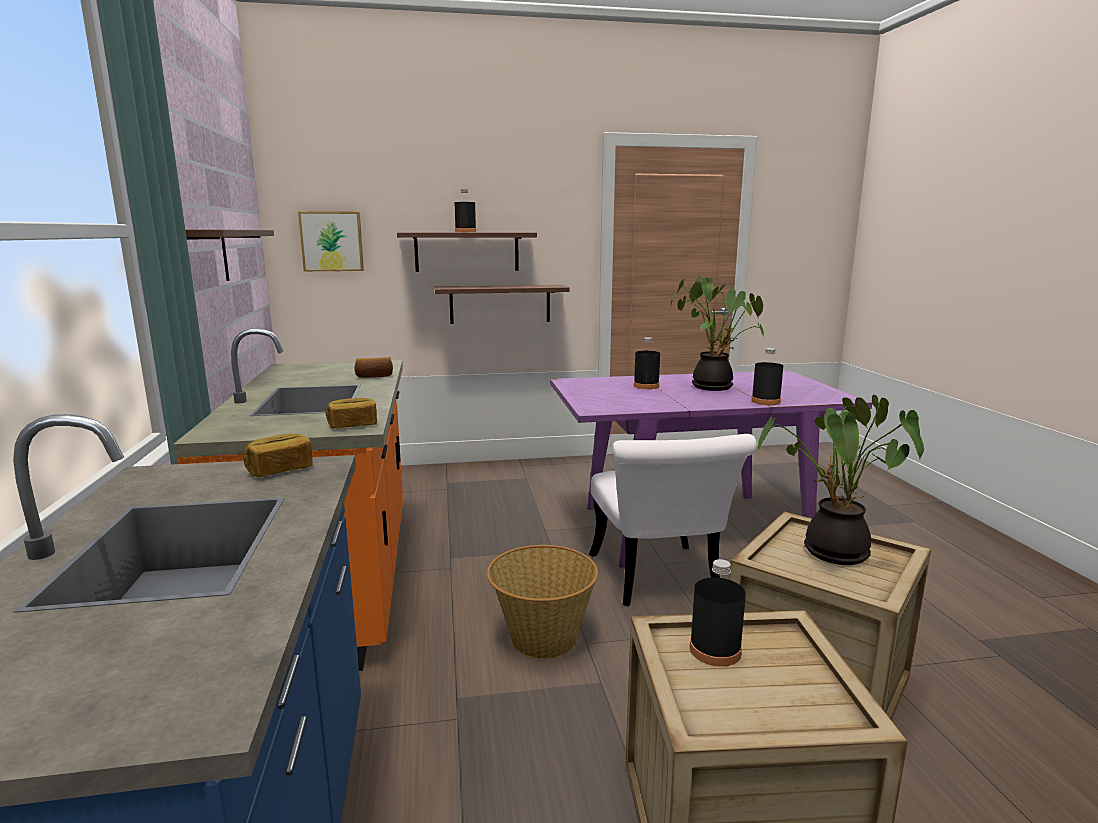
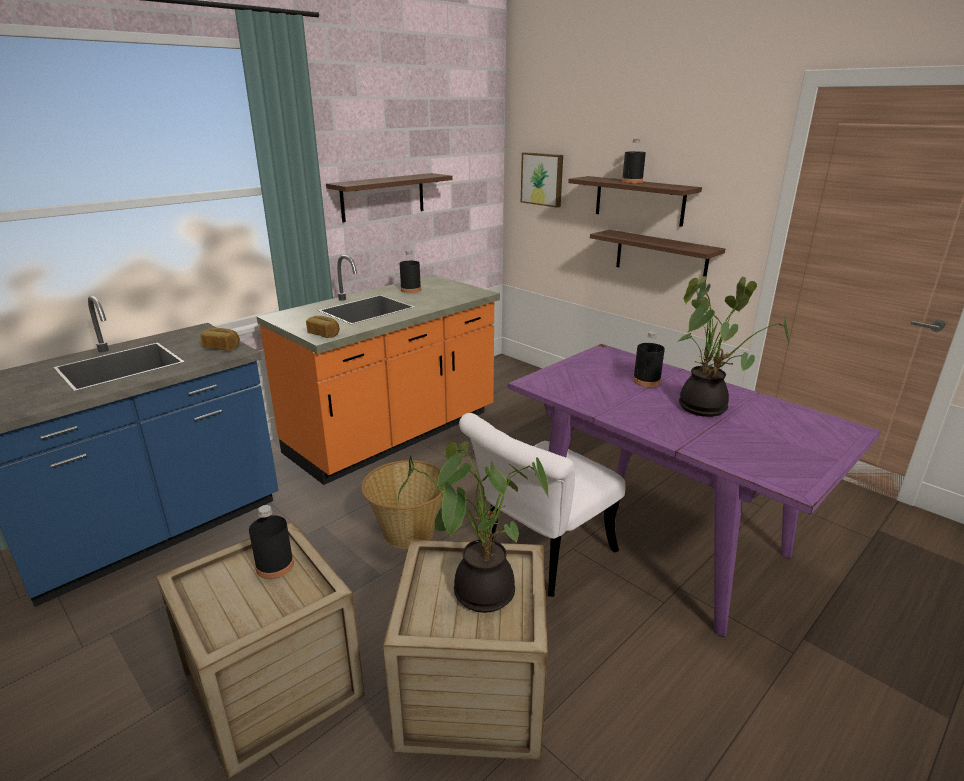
camera: 55 degrees right, 10 degrees up
bread [354,357,393,378] -> none
black bottle [751,348,783,405] -> black bottle moved to [400,250,421,293]

